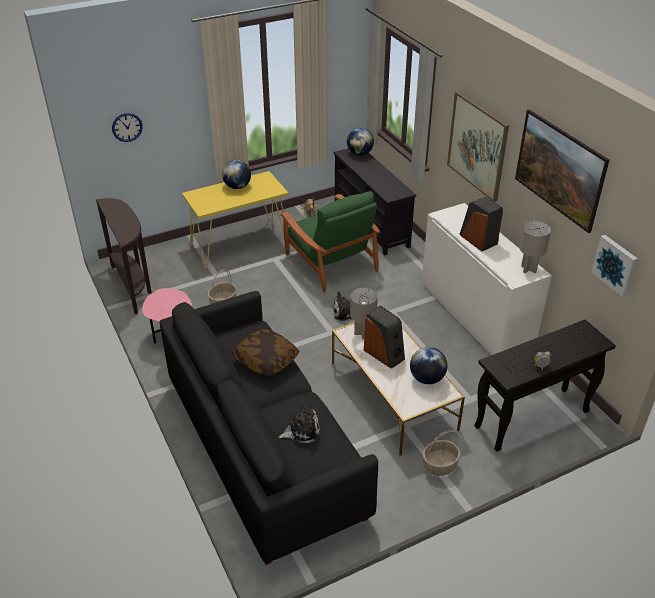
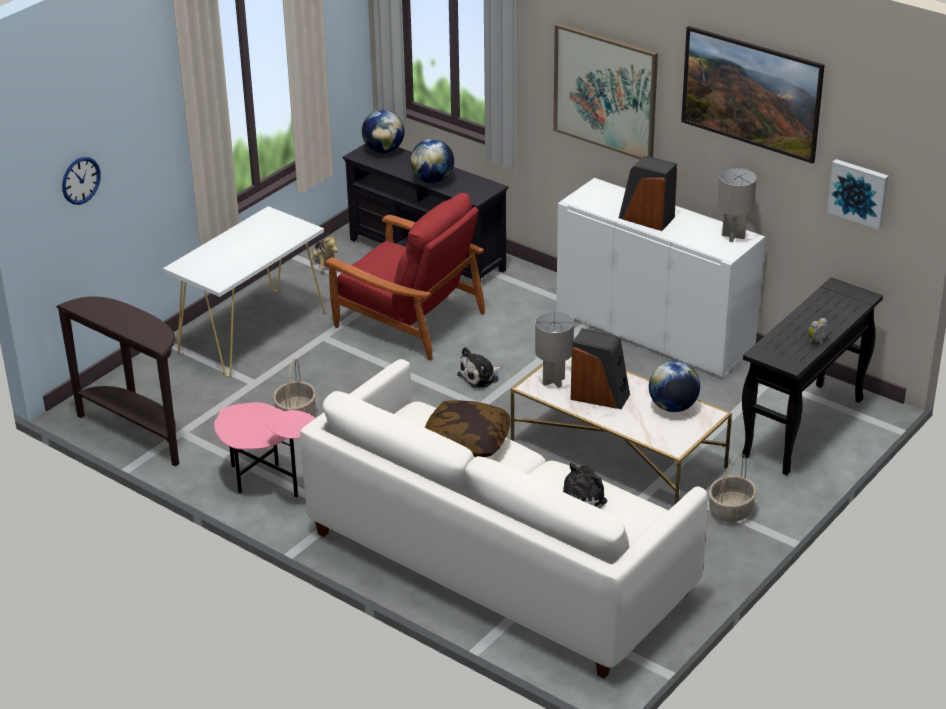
camera: 25 degrees left, 5 degrees down
black sofa [159,291,378,565] -> white sofa [300,359,708,679]
yellow console table [182,171,289,268] -> white console table [163,206,325,377]
globe [222,160,251,189] -> globe moved to [410,139,454,183]
green armchair [281,191,380,293] -> red armchair [324,192,485,361]

